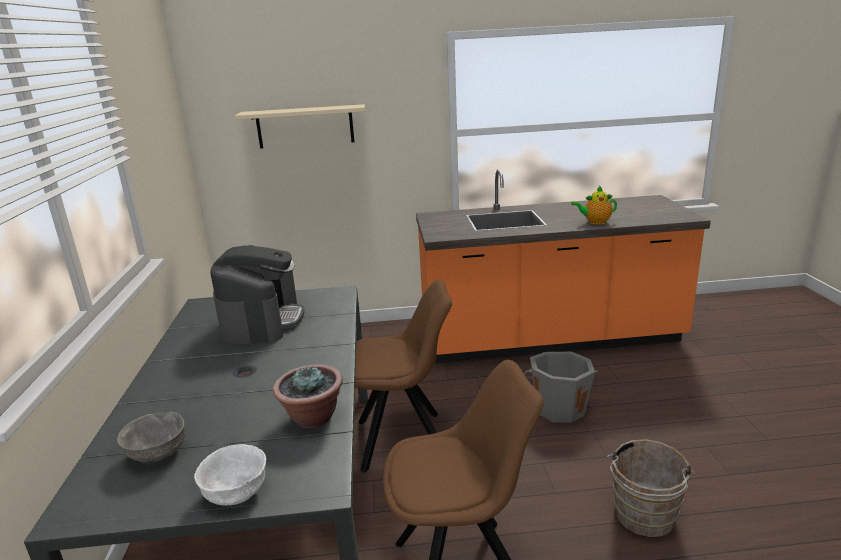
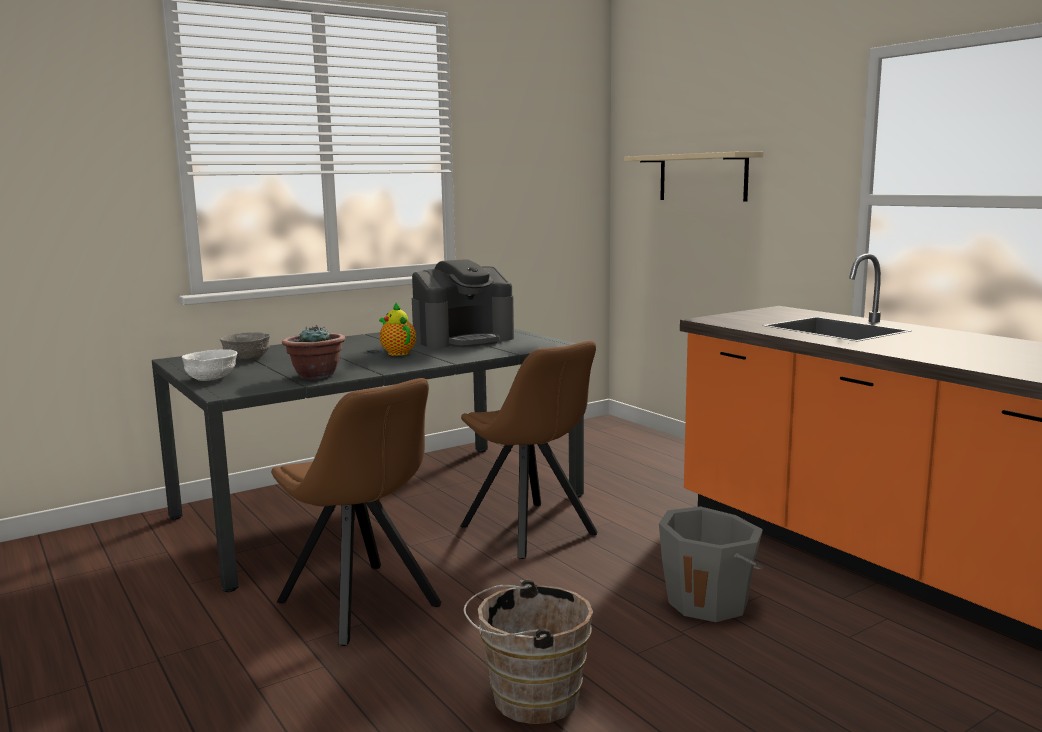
camera: 60 degrees right, 10 degrees down
teapot [571,186,617,225] -> teapot moved to [379,302,416,356]

